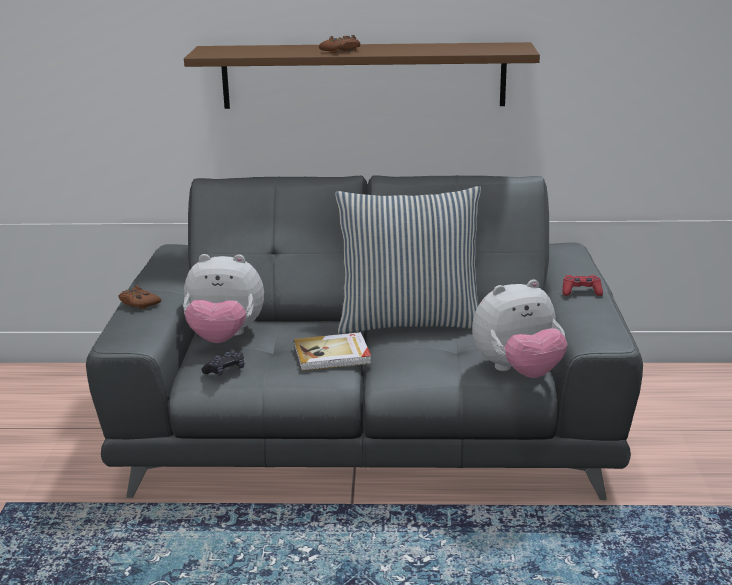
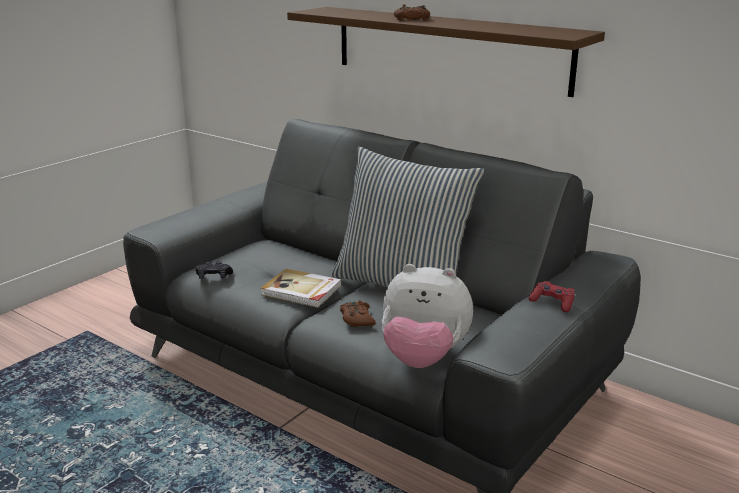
camera: 35 degrees right, 0 degrees up
brown game controller [118,285,161,309] -> brown game controller moved to [340,300,376,327]
plush toy [183,254,264,343] -> none

